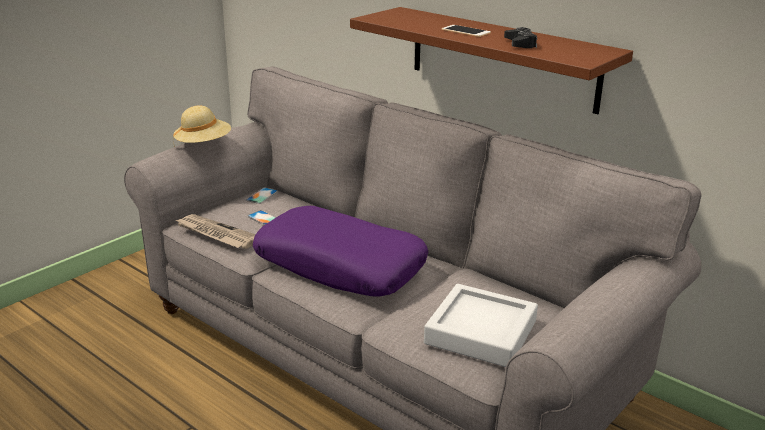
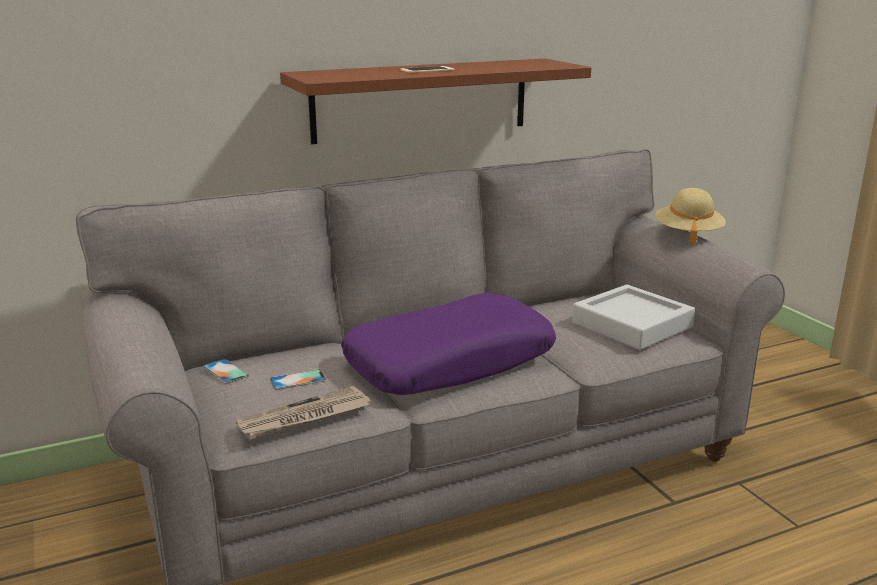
camera: 65 degrees left, 5 degrees down
beige hat [173,105,231,143] -> beige hat moved to [655,188,726,246]
black game controller [504,27,537,48] -> none

